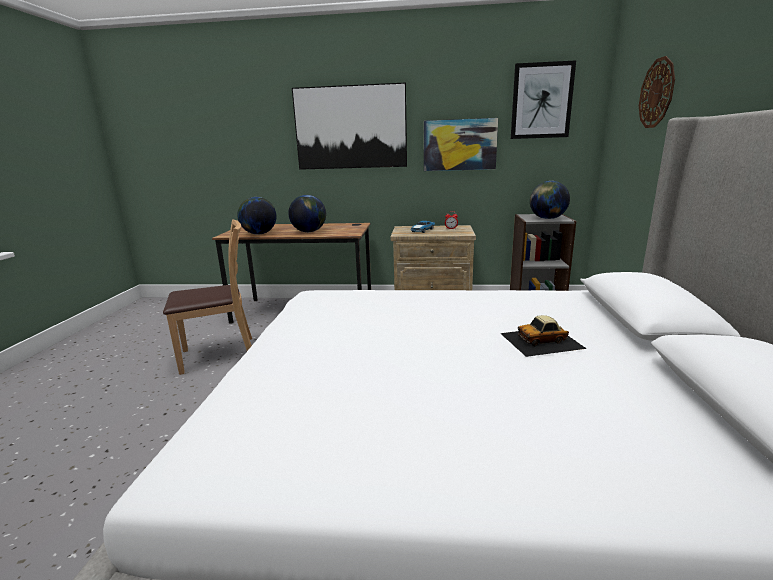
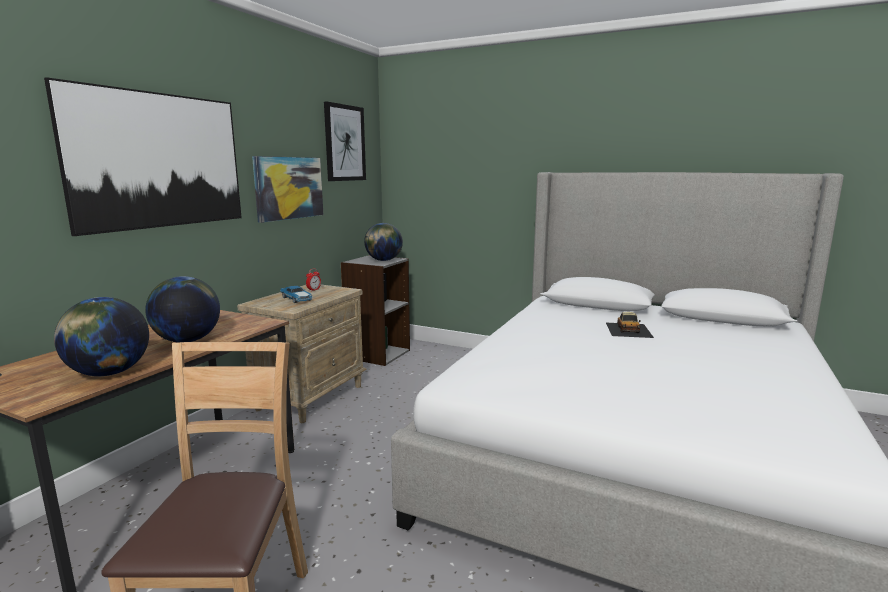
camera: 70 degrees left, 5 degrees down
wall clock [639,56,675,128] -> none

